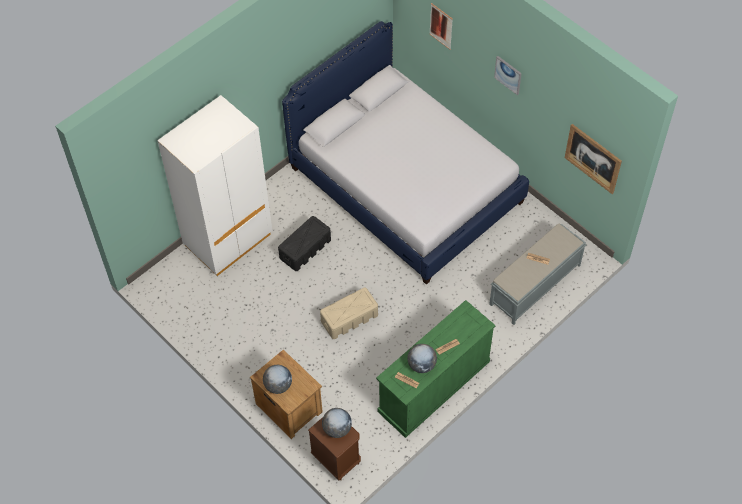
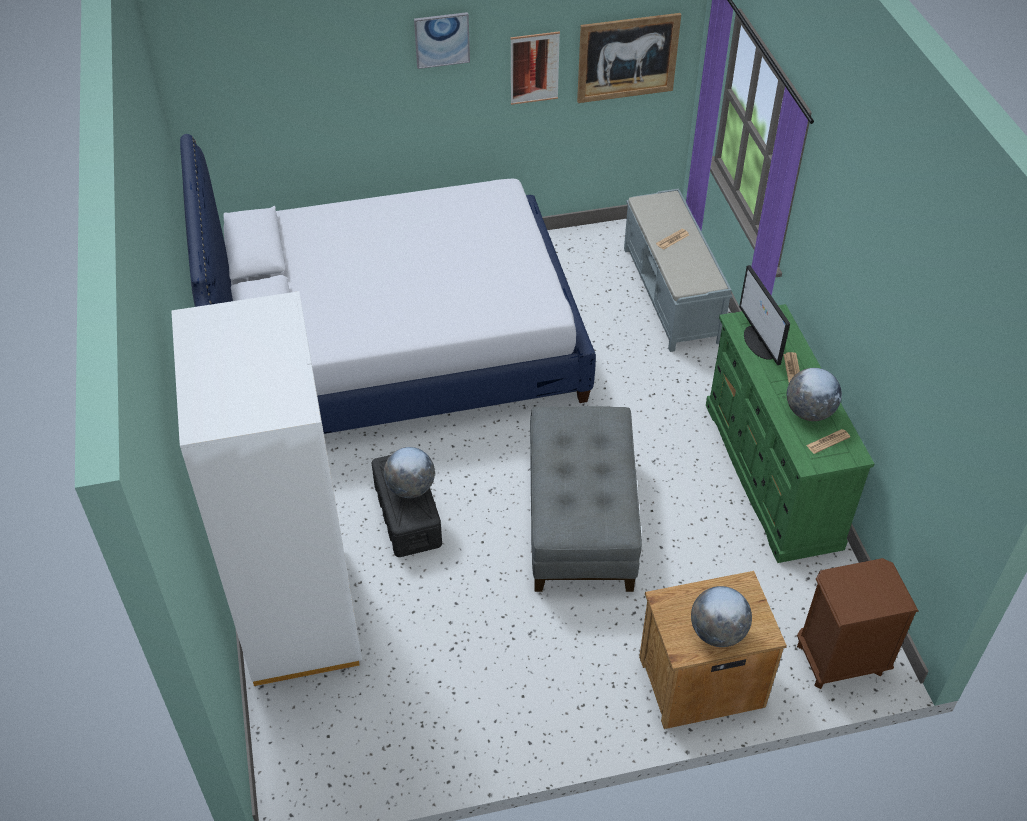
camera: 60 degrees left, 10 degrees down
beige storage box [320,287,378,339] -> grey ottoman [530,406,642,592]
globe [322,408,352,438] -> globe moved to [384,447,435,498]
picture [430,3,453,50] -> picture moved to [511,31,560,105]
none -> monitor [739,265,790,365]

